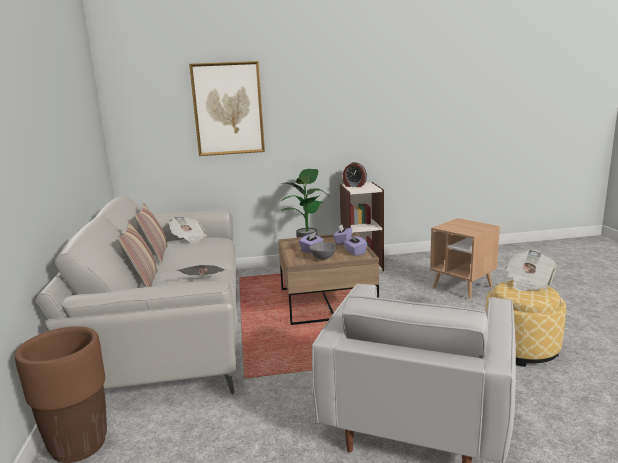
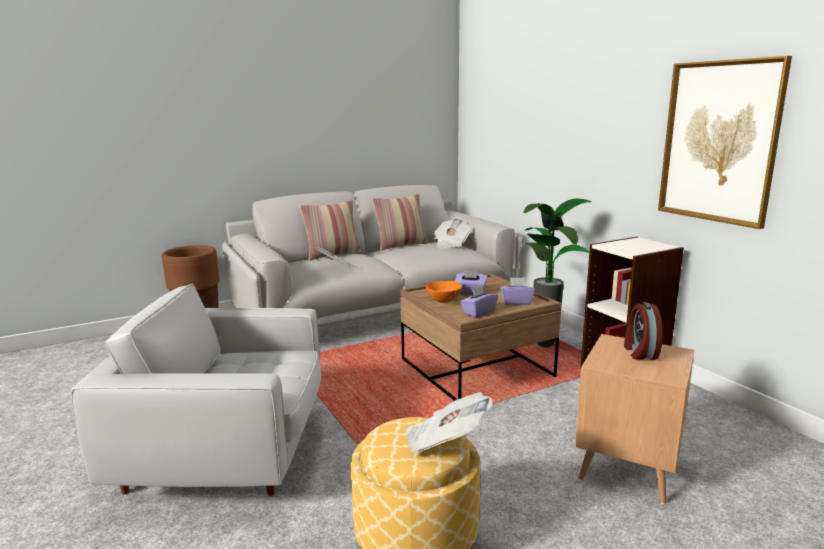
camera: 70 degrees right, 0 degrees up
picture [189,61,265,156] -> picture moved to [658,56,792,229]
grey bowl [309,242,337,260] -> orange bowl [426,281,462,303]
alarm clock [343,162,367,187] -> alarm clock moved to [624,302,663,360]

